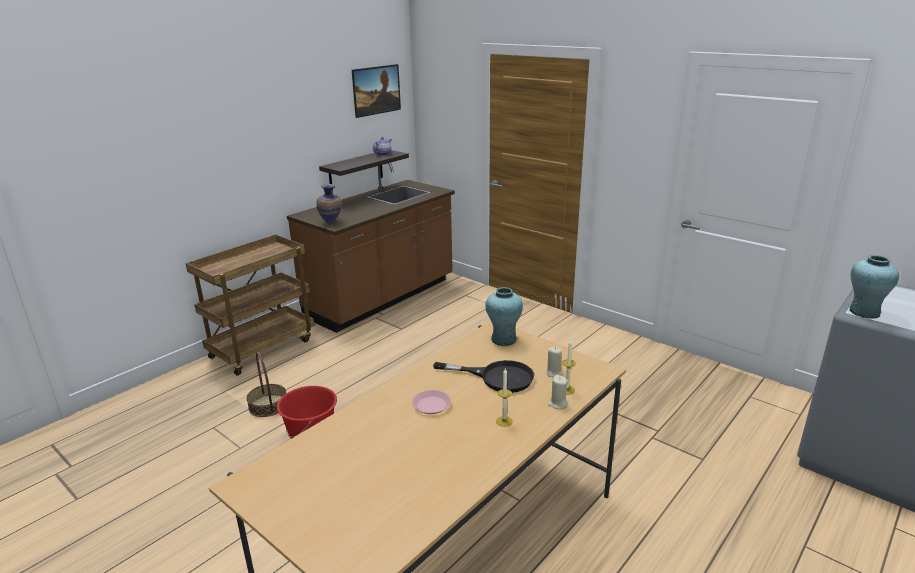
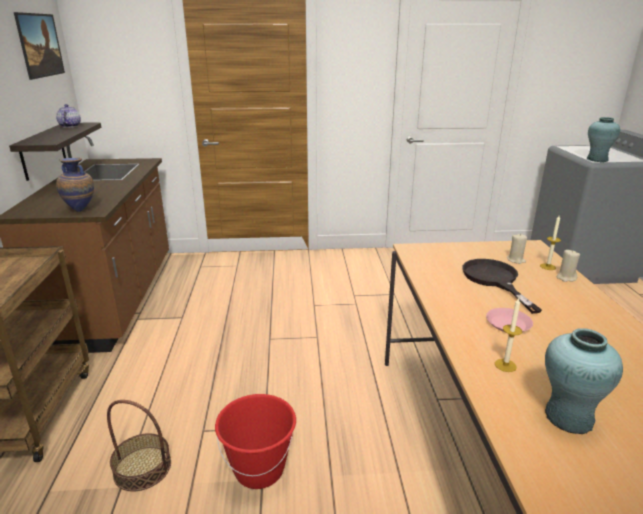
camera: 45 degrees left, 0 degrees up
black frying pan [433,360,534,393] -> black frying pan turned 75 degrees counterclockwise [463,259,542,314]
turquoise vase [486,287,523,346] -> turquoise vase moved to [545,328,623,434]
candle [496,369,513,427] -> candle moved to [495,298,522,372]

